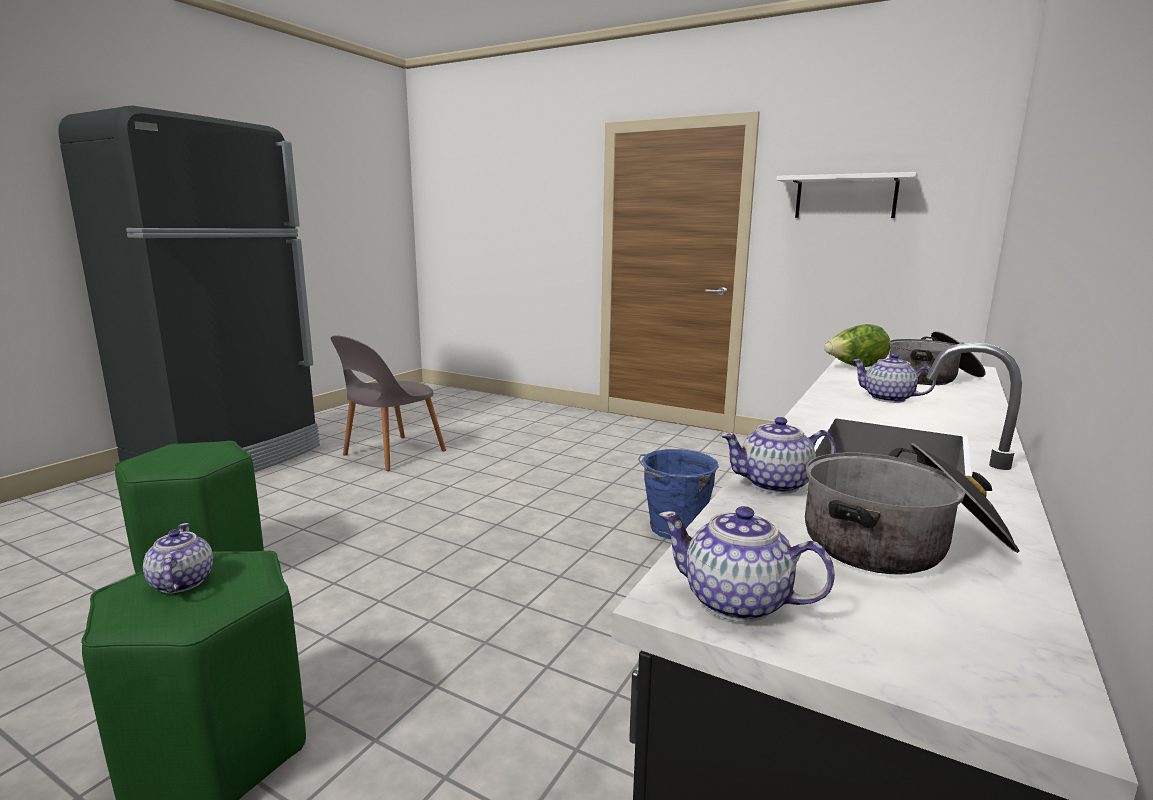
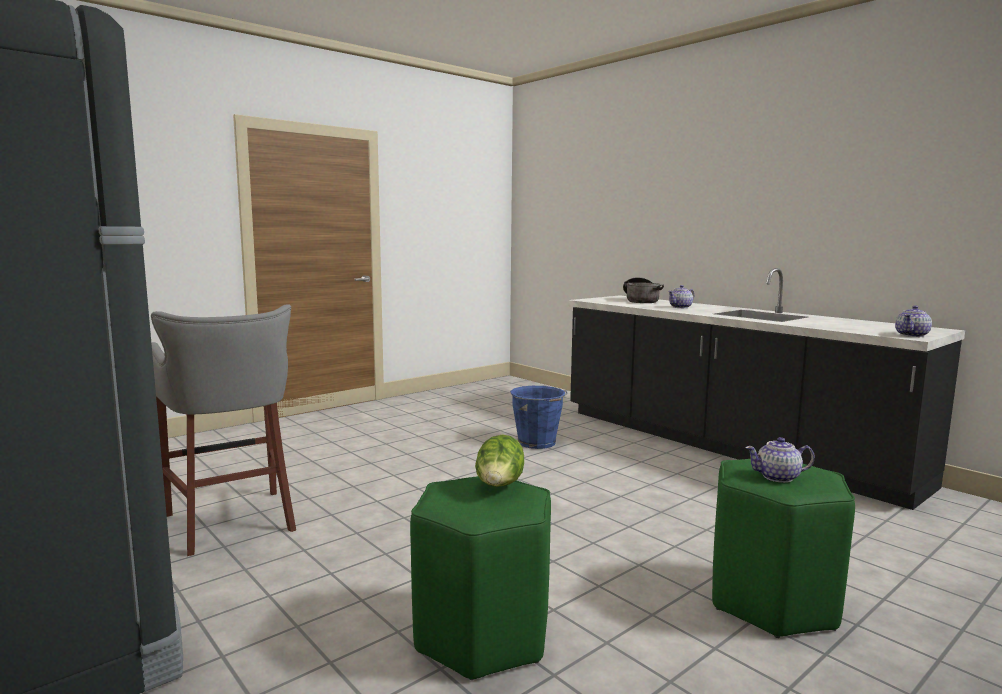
camera: 70 degrees left, 5 degrees down
grey chair [331,335,446,471] -> grey stool [151,304,296,556]
teapot [720,417,836,494] -> none
white shelf [776,172,918,218] -> none
cooking pot [805,443,1020,575] -> none
lettuce [824,324,890,367] -> lettuce moved to [475,434,524,487]

